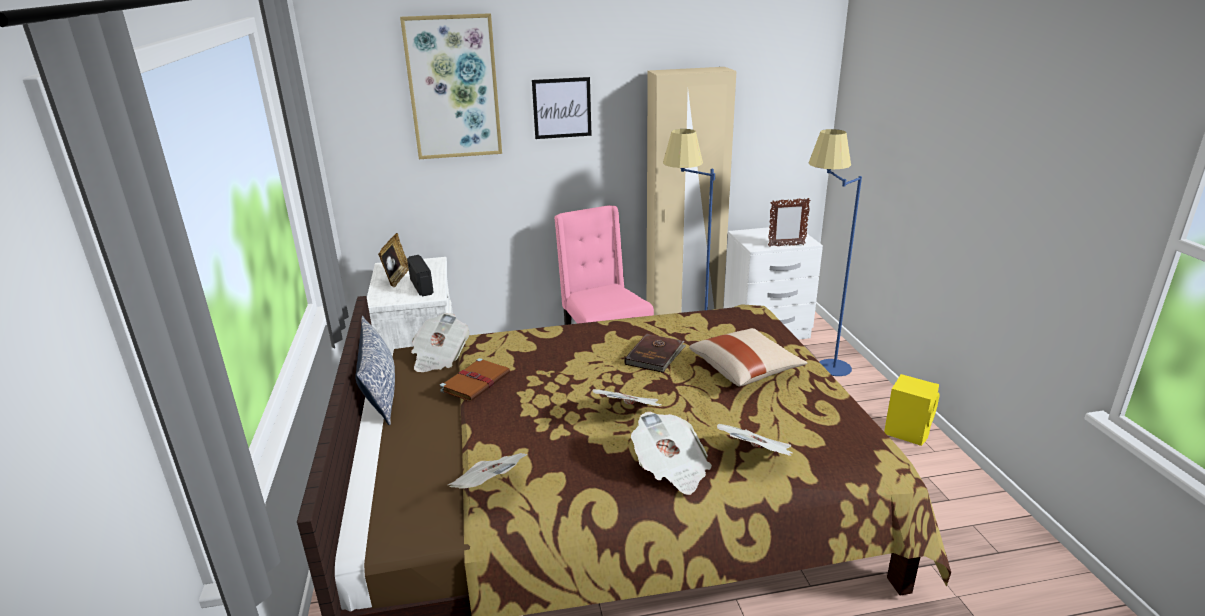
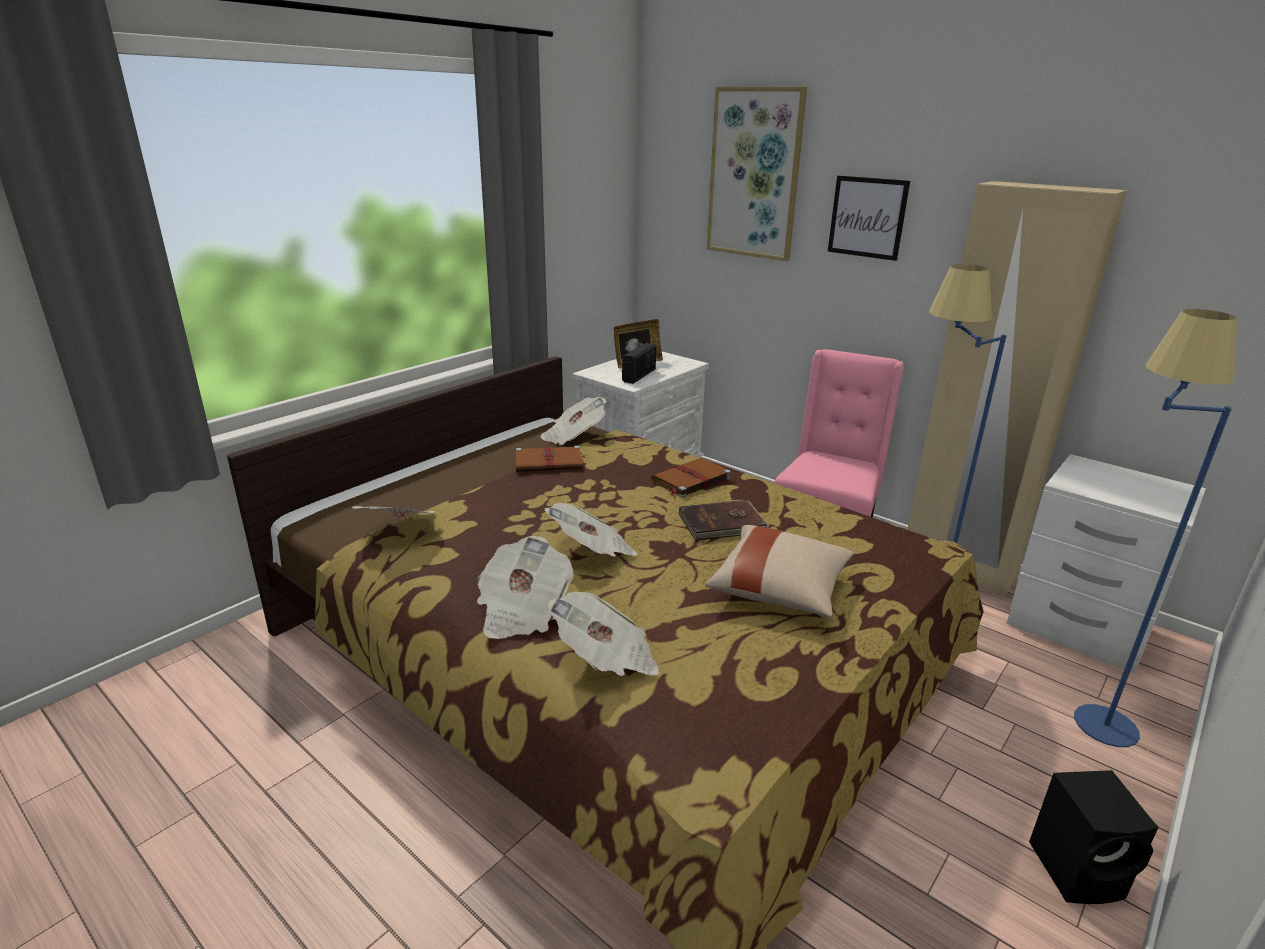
camera: 50 degrees right, 0 degrees up
pillow [356,316,395,425] -> none
picture frame [768,198,811,247] -> none
yellow speaker [884,374,940,446] -> black speaker [1029,770,1159,904]
none -> brown book [651,458,731,497]

